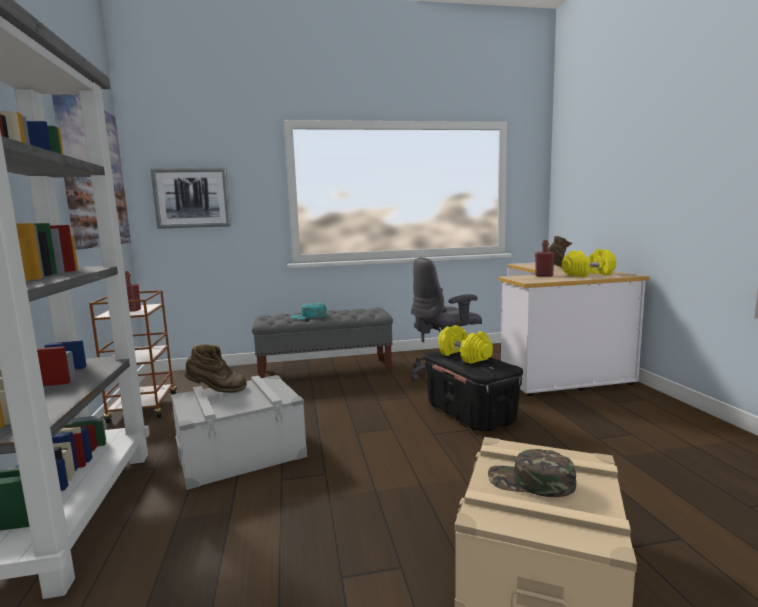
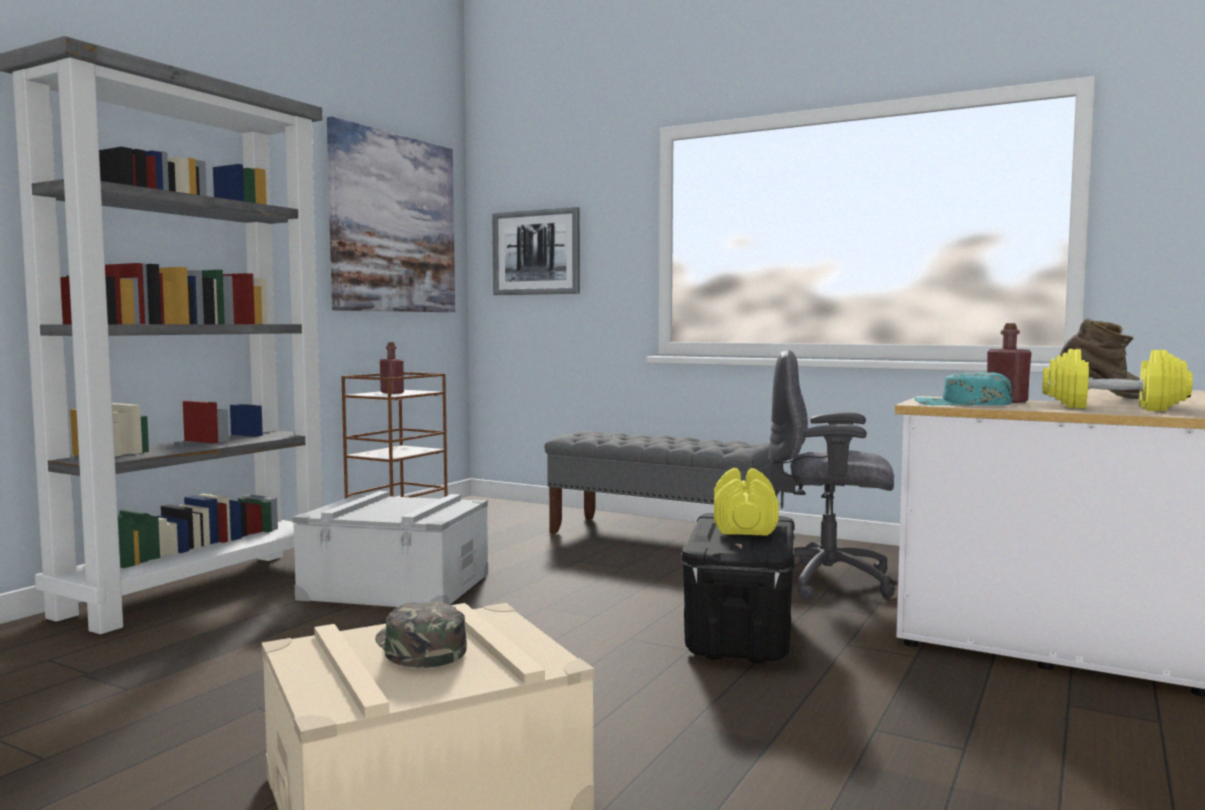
camera: 40 degrees right, 5 degrees down
brown boot [184,344,247,393] -> none
turquoise cap [290,302,327,319] -> turquoise cap moved to [914,372,1012,405]

